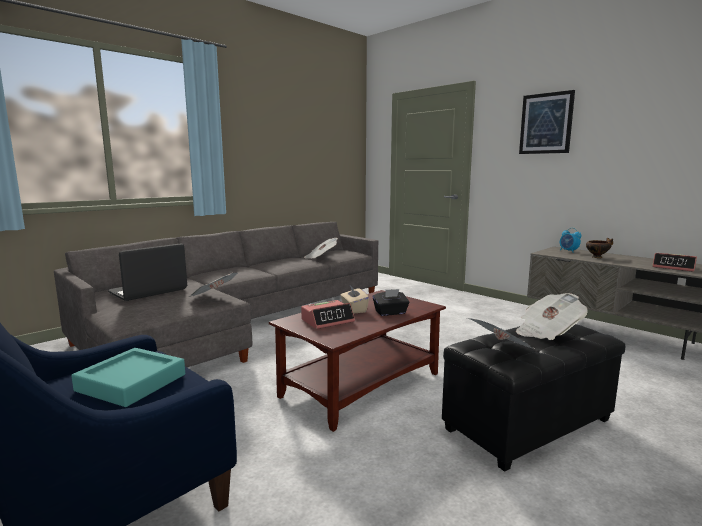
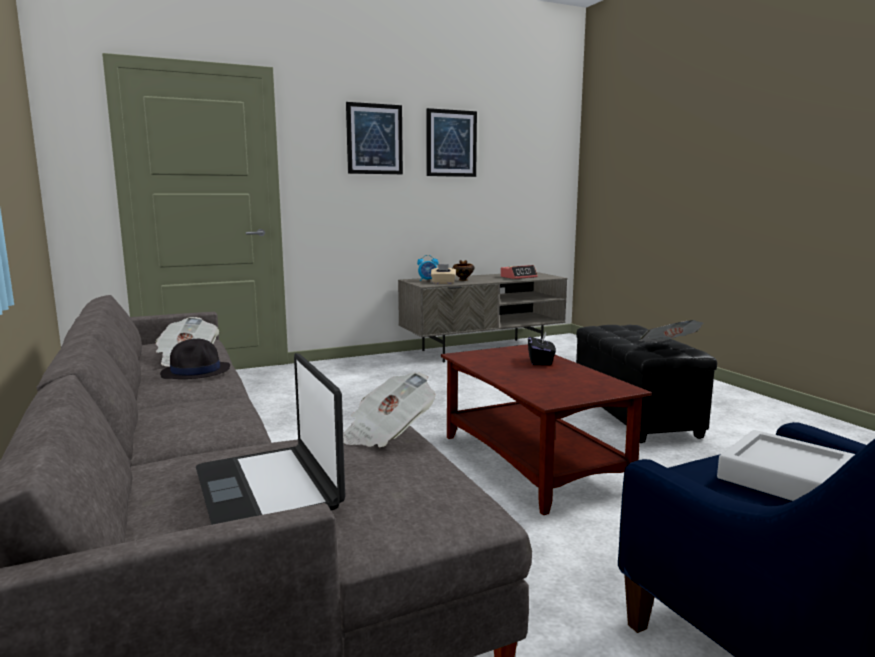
camera: 70 degrees left, 0 degrees up
turquoise tray [71,348,185,407] -> grey tray [717,430,855,501]
alarm clock [301,300,355,329] -> none
beige tissue box [341,285,369,314] -> beige tissue box moved to [431,264,456,284]
newspaper [516,293,588,340] -> none
none -> black hat [160,339,230,379]
none -> picture [426,108,477,177]

